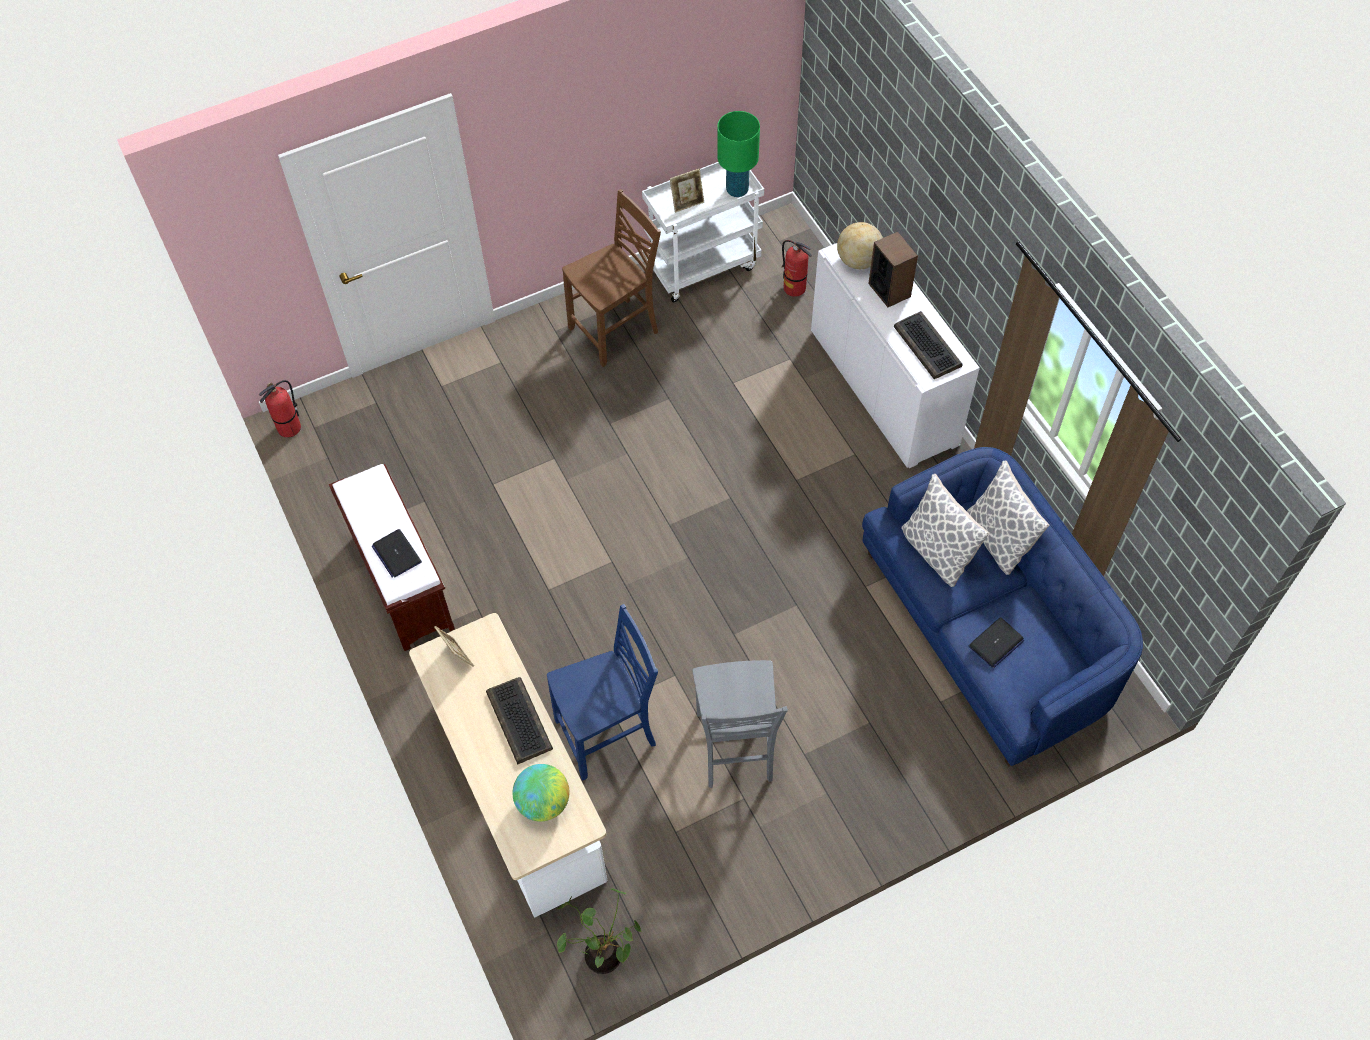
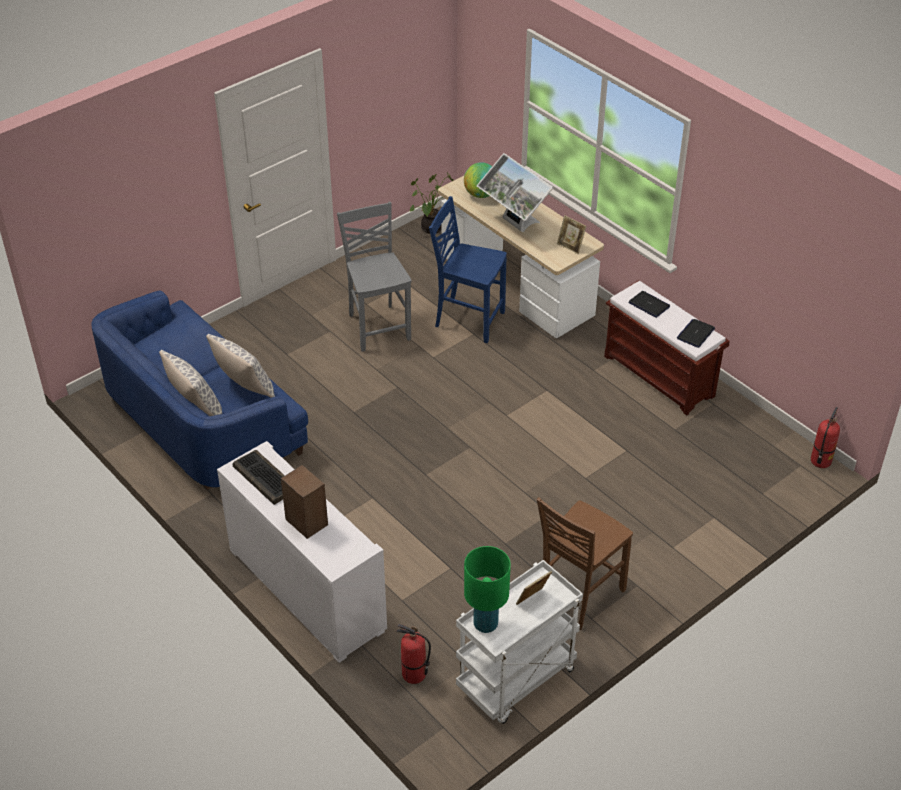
camera: 165 degrees right, 15 degrees down
keyboard [486,677,553,764] -> monitor [477,153,553,232]
blue chair [547,604,658,780] -> blue chair turned 60 degrees clockwise [429,196,507,343]
globe [837,222,883,269] -> none
laptop [968,617,1024,668] -> laptop moved to [677,319,715,348]

